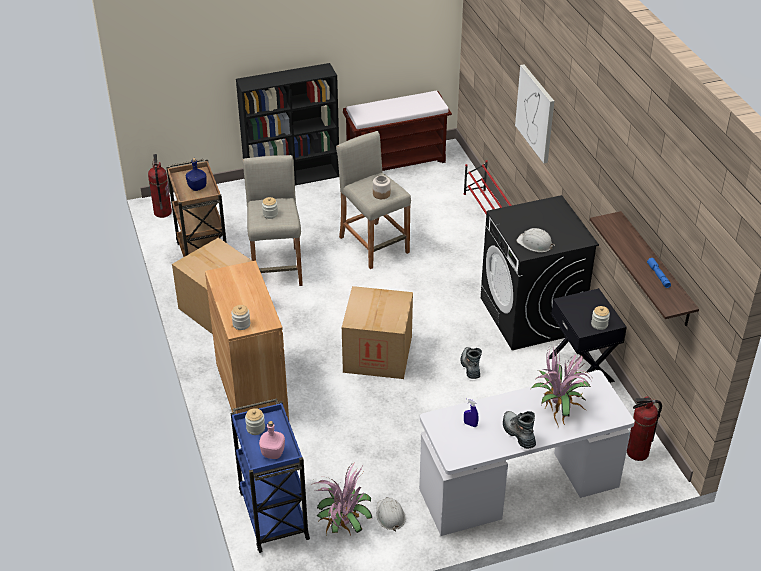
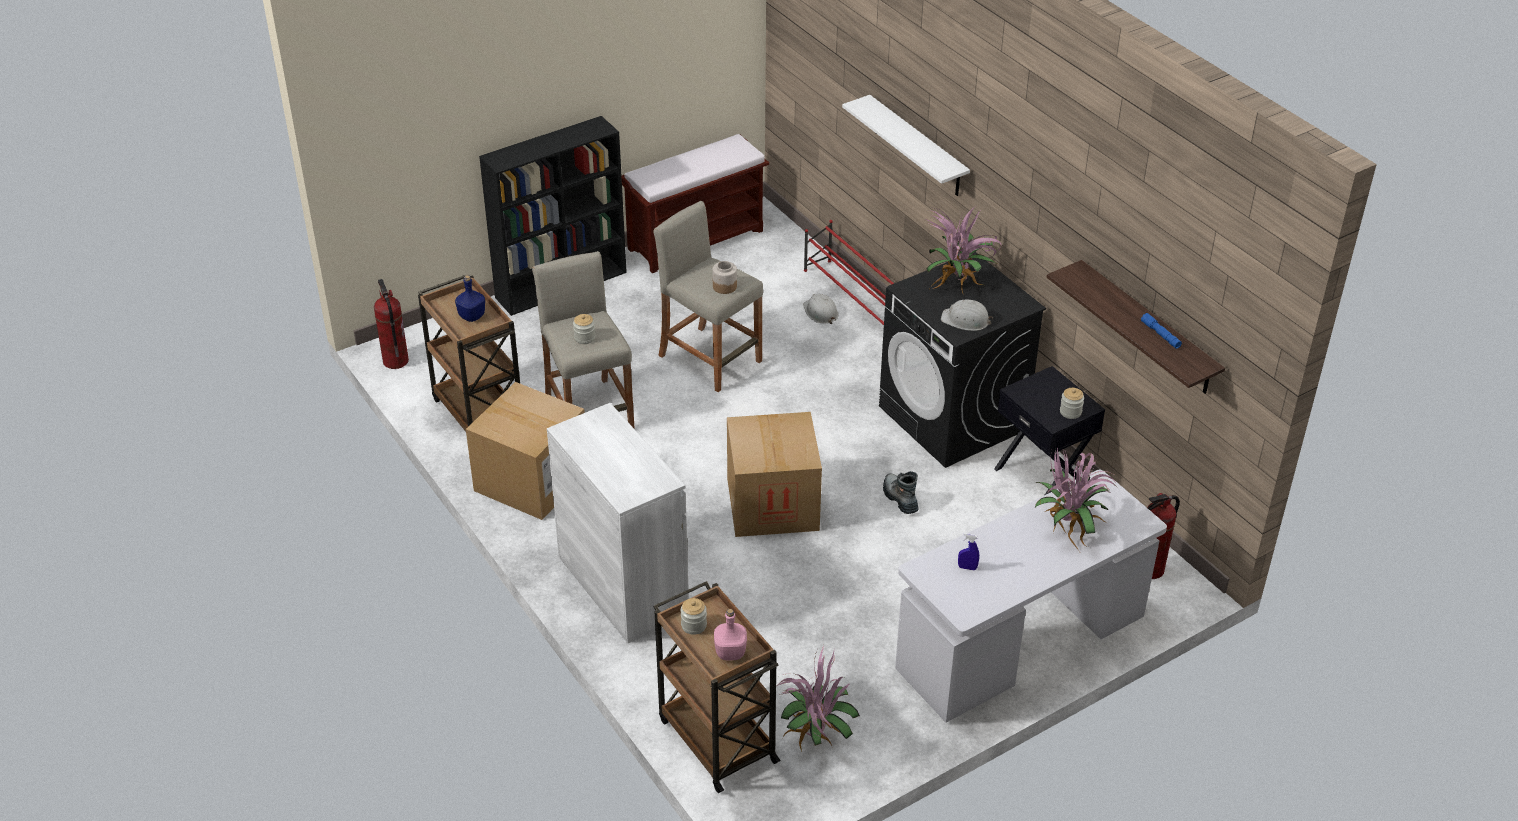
camera: 15 degrees left, 0 degrees up
brown cabinet [205,260,289,420] -> white cabinet [547,403,689,643]
jar [231,305,250,330] -> none
blue cart [231,398,310,553] -> brown cart [653,581,781,793]
white hard hat [376,497,406,531] -> white hard hat moved to [803,294,839,324]
boot [503,411,536,449] -> none
picture [515,65,554,163] -> white shelf [842,95,970,196]
none -> potted plant [924,207,1001,293]

